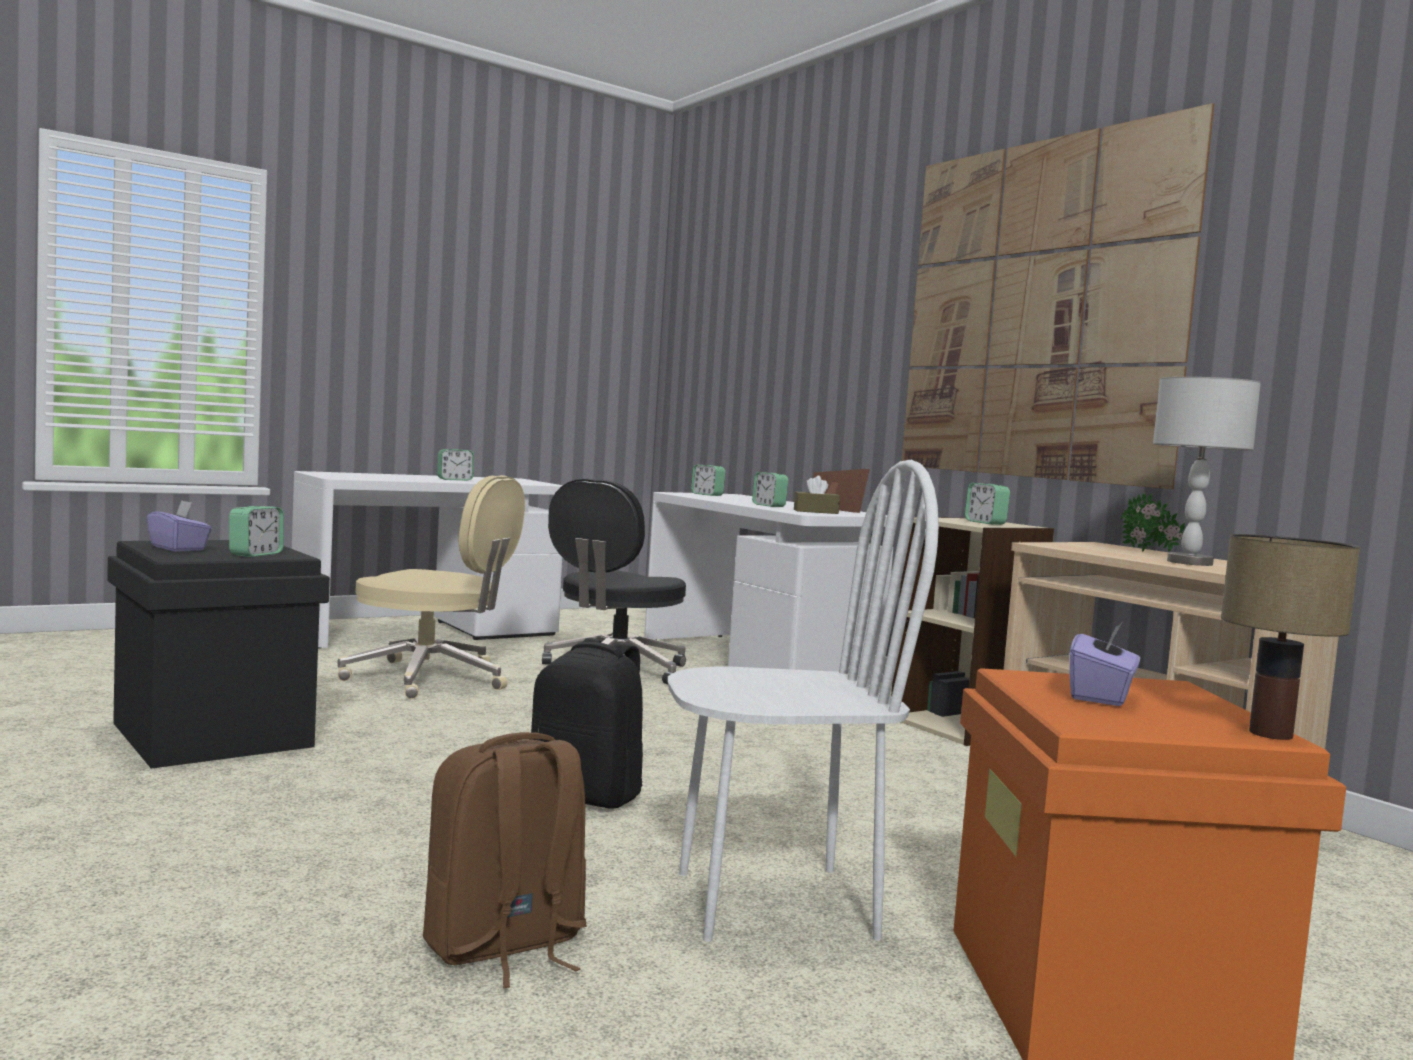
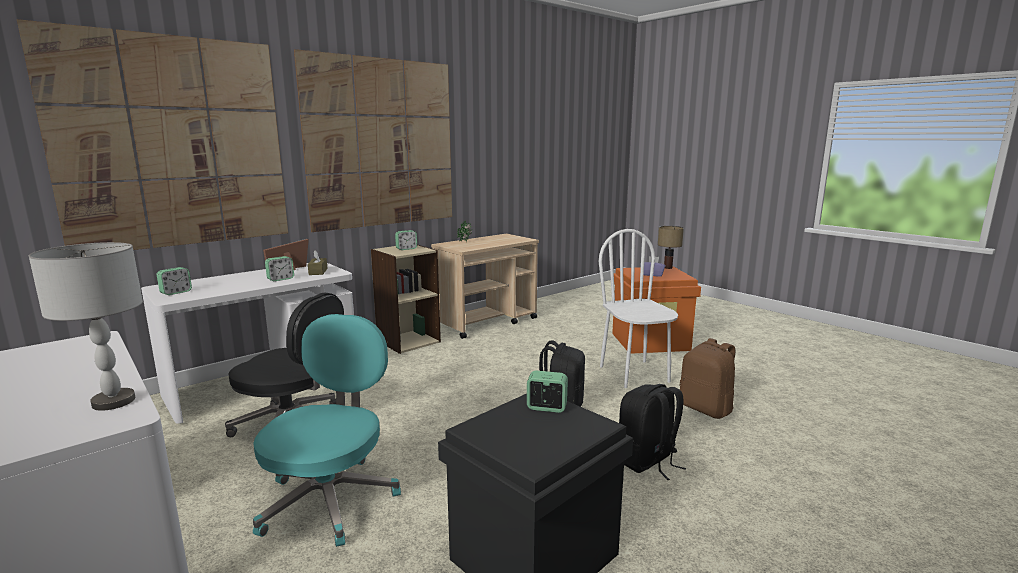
camera: 95 degrees left, 10 degrees up
purple tissue box [147,500,212,552] -> none
beige office chair [338,475,525,699] -> turquoise office chair [253,314,401,547]
alarm clock [437,449,474,481] -> none
grey table lamp [1153,377,1261,566] -> grey table lamp moved to [29,242,143,411]
none -> picture [17,19,288,250]
none -> black backpack [619,384,686,480]

